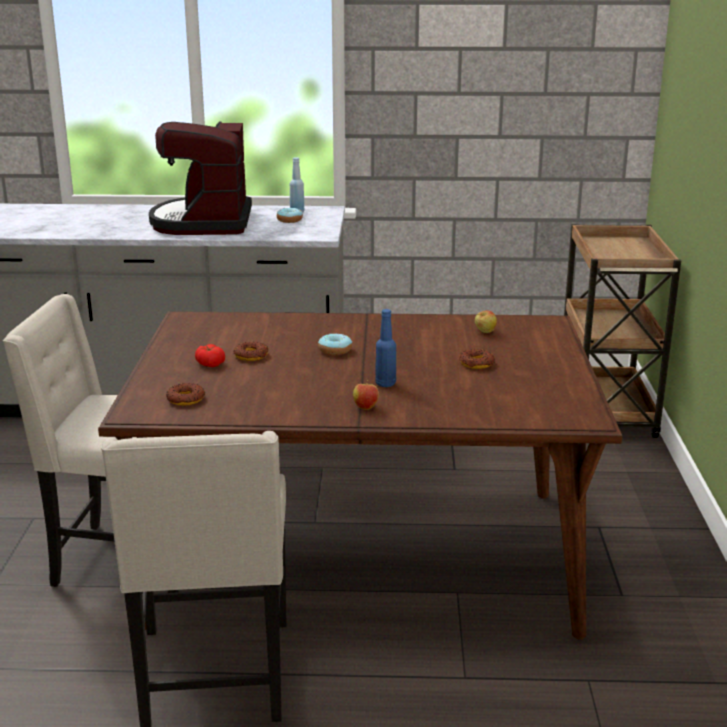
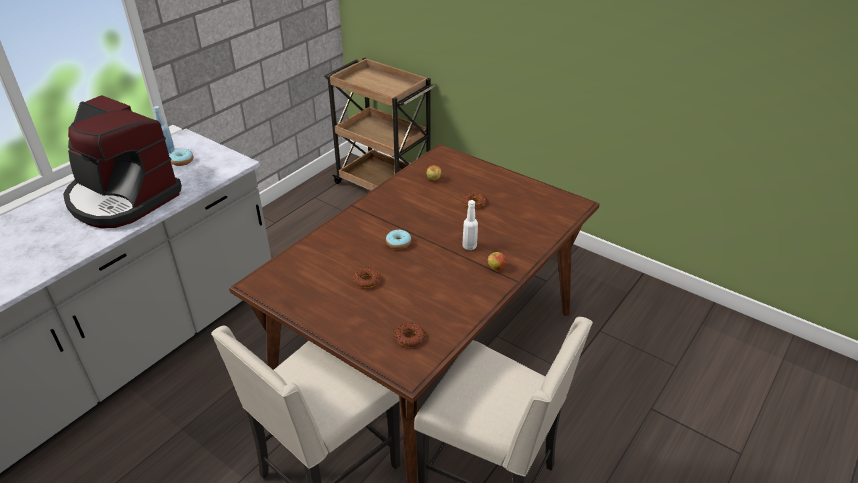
camera: 55 degrees left, 15 degrees up
tomato [195,344,225,367] -> none
blue bottle [375,309,396,387] -> white bottle [463,200,478,250]

